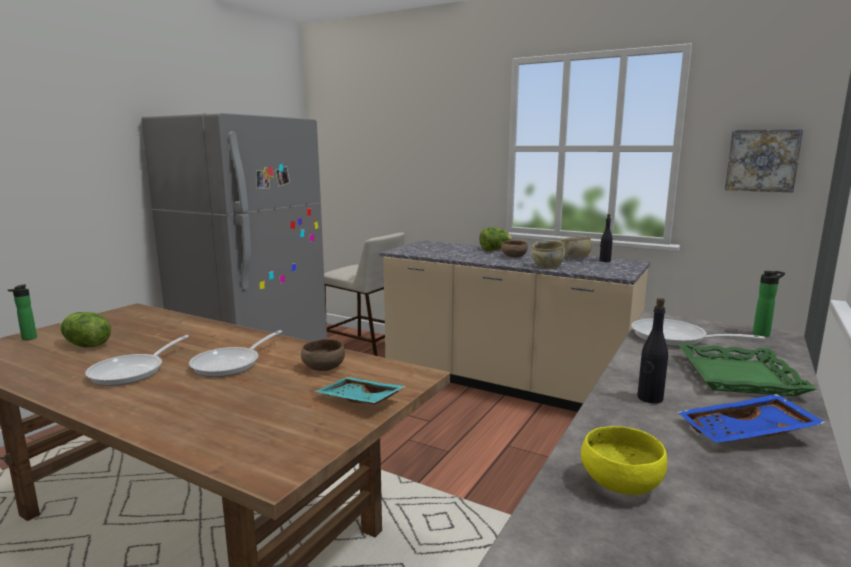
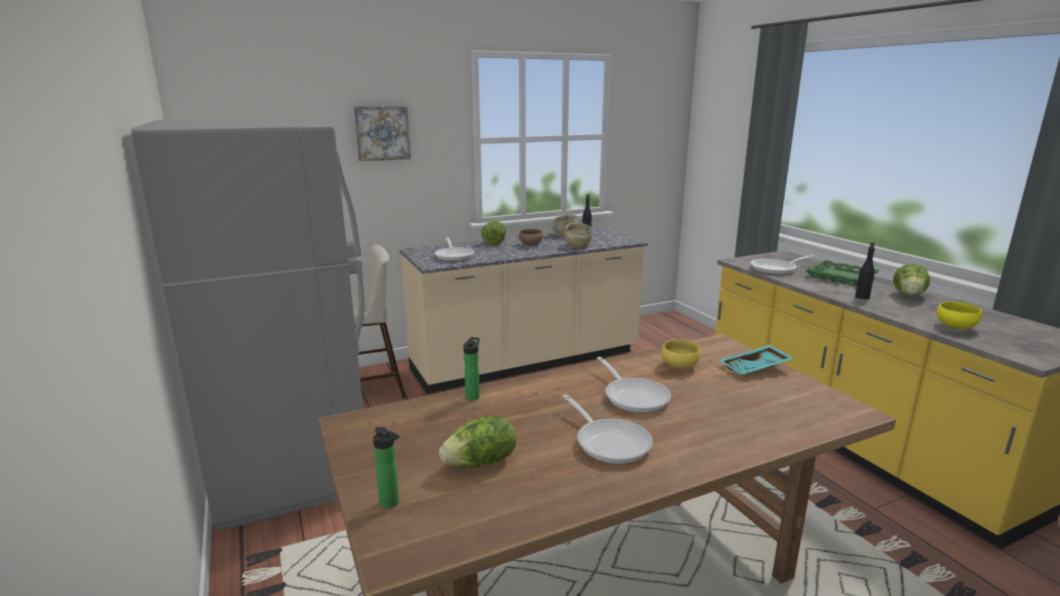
camera: 55 degrees left, 5 degrees up
brown bowl [301,339,345,371] -> yellow bowl [662,340,700,369]
blue tray [677,394,826,443] -> lettuce [893,264,930,296]
picture [725,129,803,192] -> picture moved to [354,106,411,161]
bottle [753,271,785,336] -> bottle moved to [463,337,480,401]
none -> frying pan [434,237,474,261]

